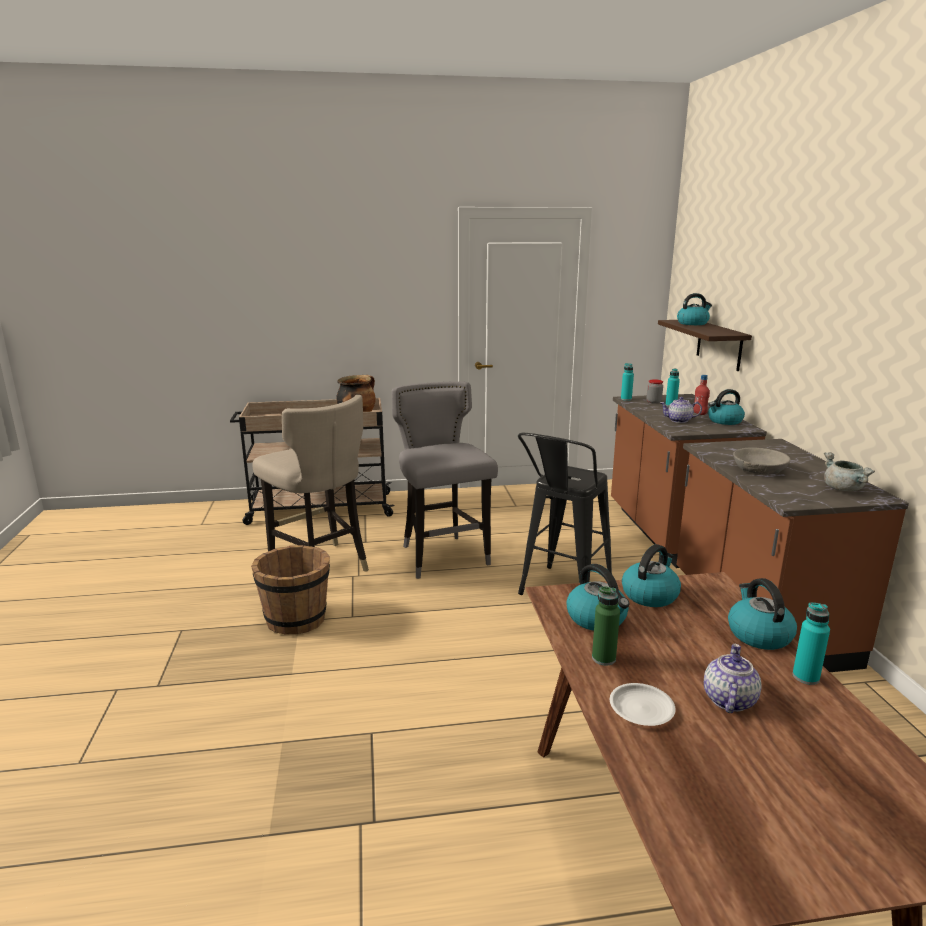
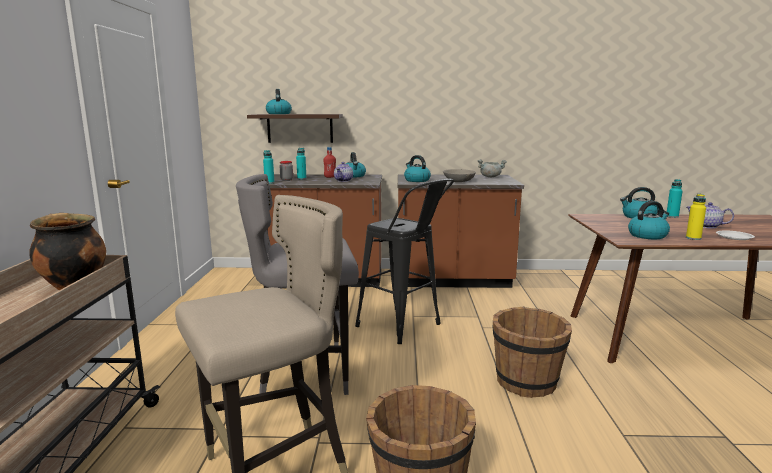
camera: 80 degrees left, 5 degrees down
green bottle [592,586,620,666] -> yellow bottle [686,194,706,240]
kettle [622,544,681,607] -> kettle moved to [404,155,431,182]
none -> brown bucket [493,307,572,398]

